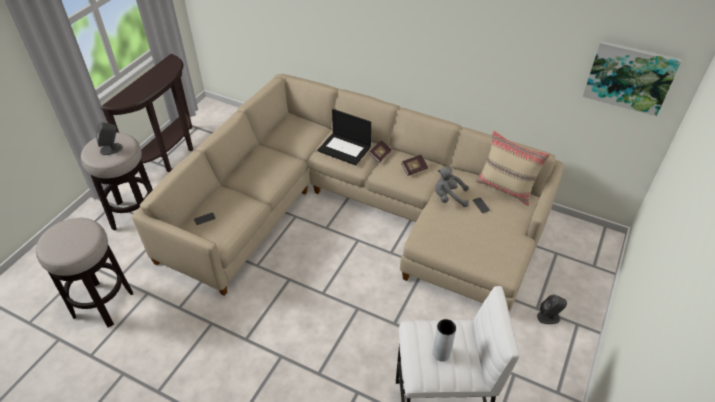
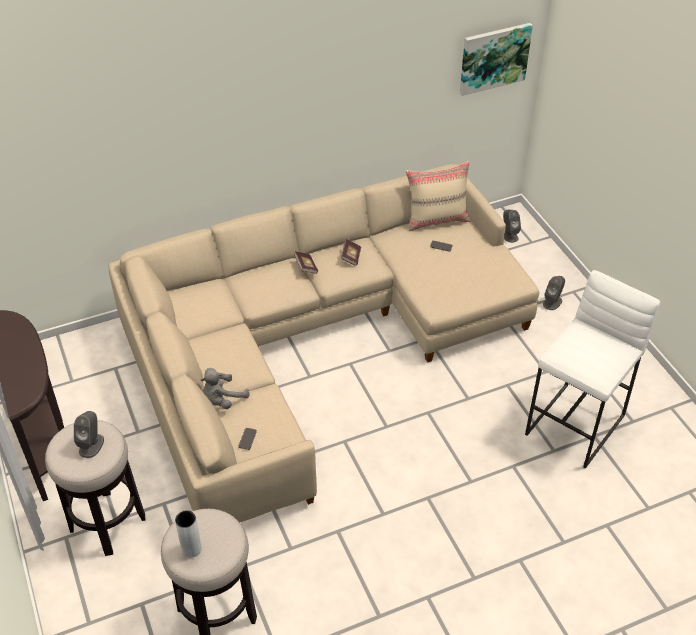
camera: 50 degrees left, 0 degrees up
laptop [317,109,371,165] -> none
grey vase [433,319,456,362] -> grey vase moved to [175,510,202,558]
grey plush toy [435,166,469,207] -> grey plush toy moved to [201,368,250,409]
none -> grey speaker [503,210,521,243]

